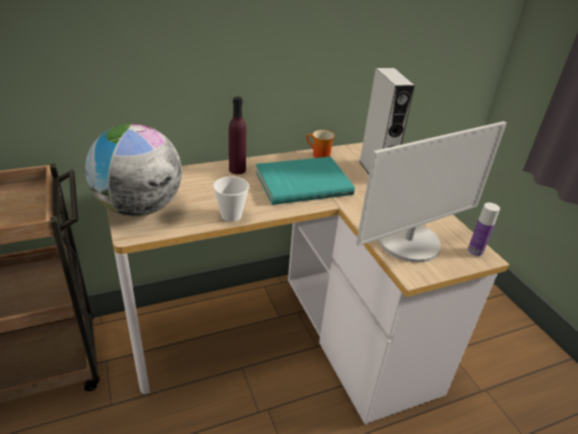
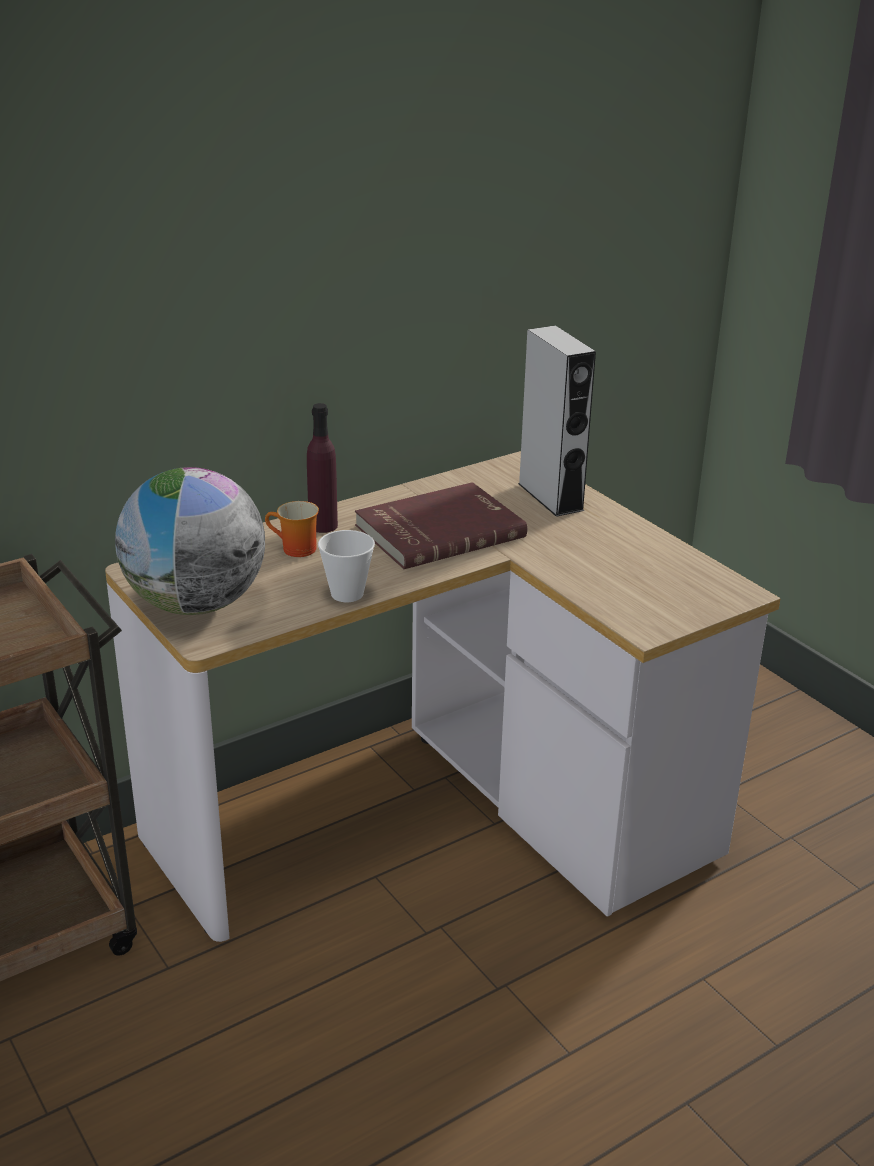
camera: 10 degrees left, 5 degrees down
turquoise book [255,157,355,205] -> red book [355,482,527,569]
mug [306,130,335,158] -> mug moved to [265,501,319,557]
monitor [356,121,507,262] -> none
bottle [468,203,500,257] -> none

